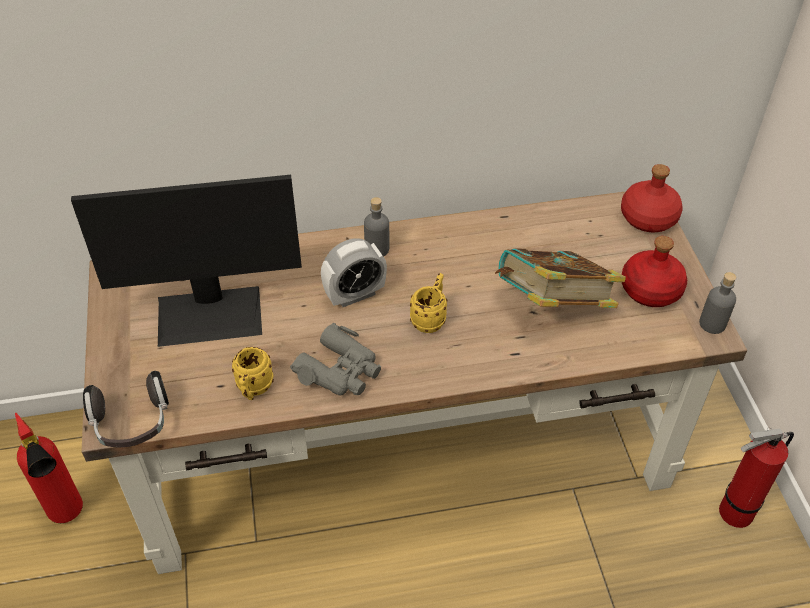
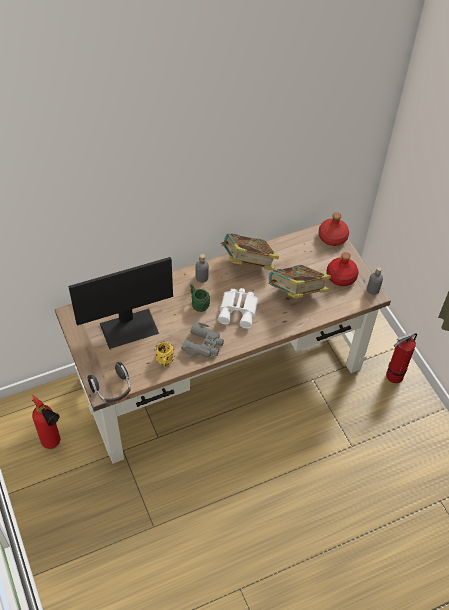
camera: 15 degrees left, 5 degrees up
alarm clock [321,238,387,307] -> green mug [190,284,210,312]
yellow mug [410,273,447,333] -> white binoculars [218,288,259,329]
none -> book [220,234,279,271]

